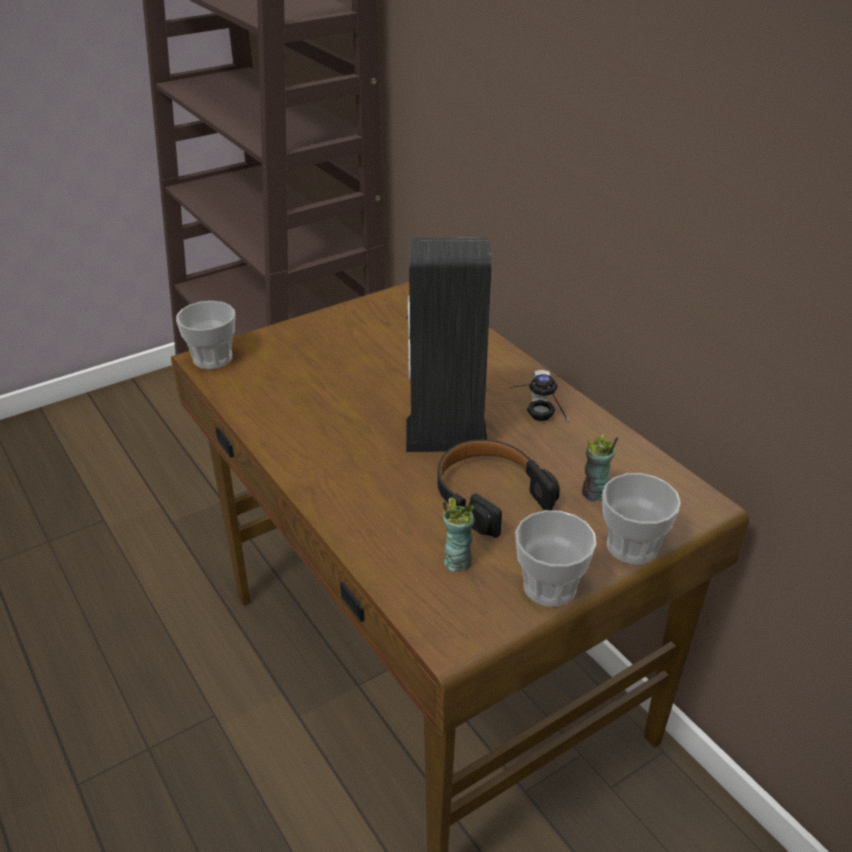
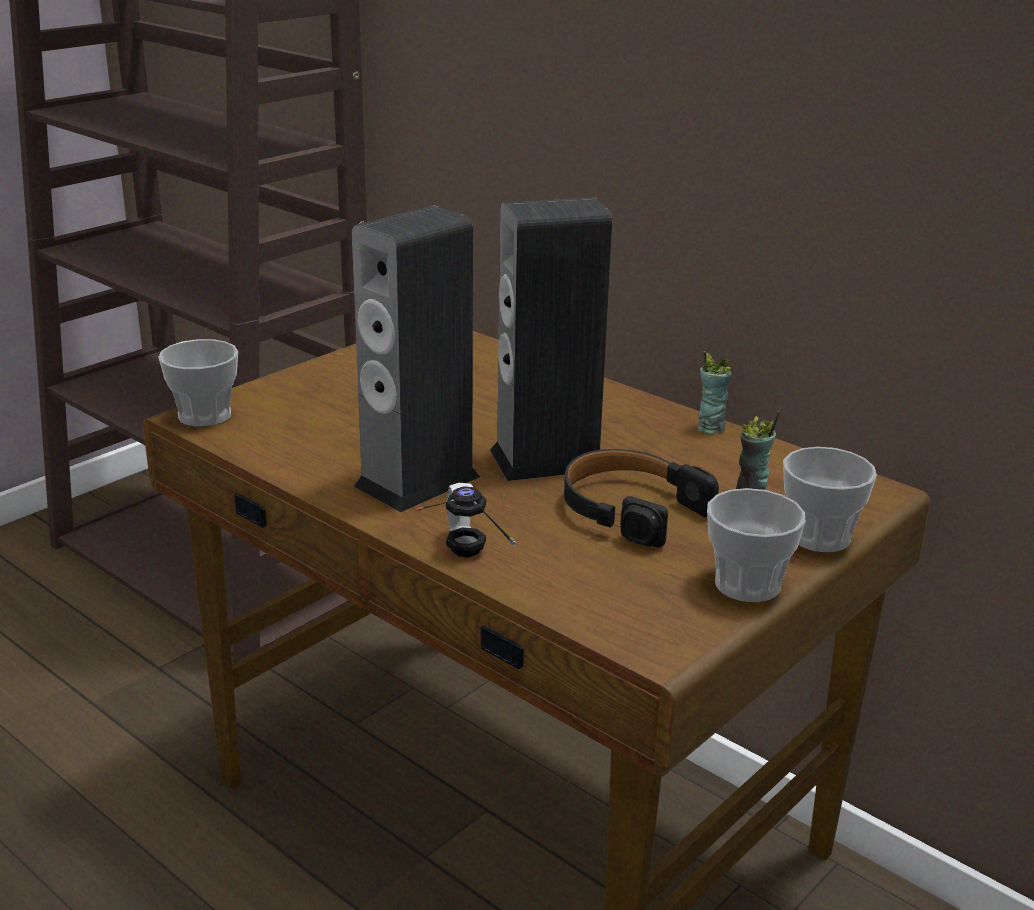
camera: 15 degrees left, 10 degrees down
cup [442,497,474,572] -> cup moved to [697,351,731,435]
headphones [509,370,569,424] -> headphones moved to [417,483,516,557]
none -> speaker [352,206,480,512]

